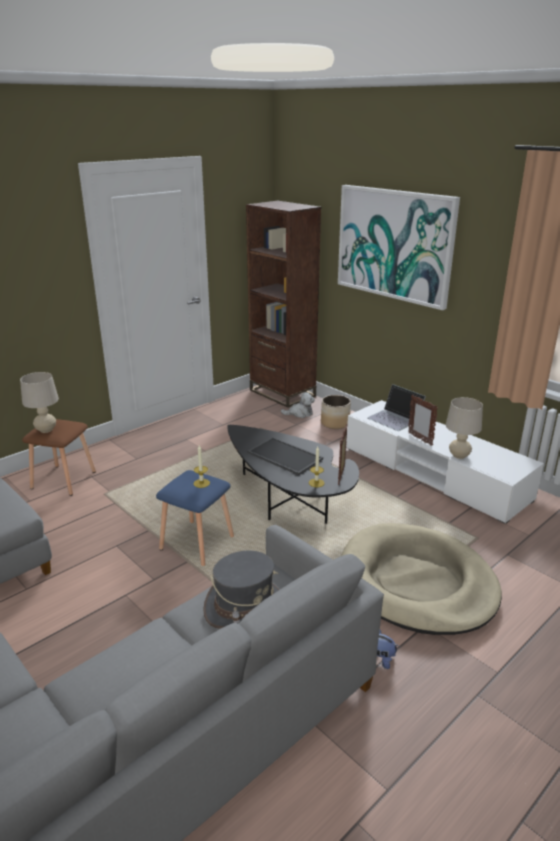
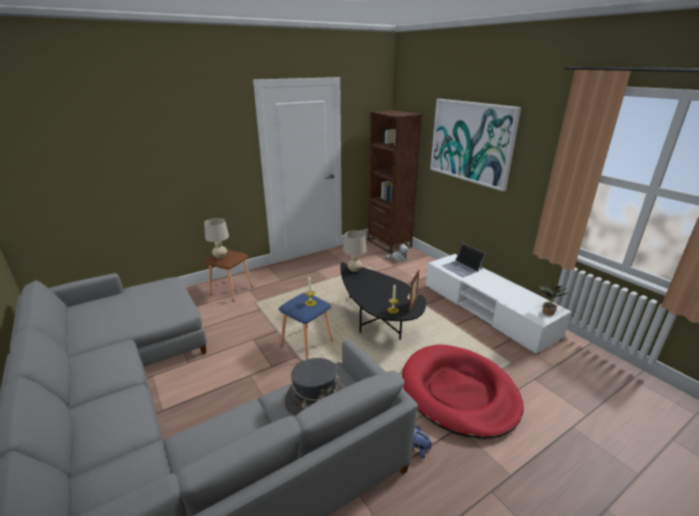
camera: 10 degrees right, 0 degrees up
tray [247,437,323,475] -> none
planter [321,395,351,429] -> none
beige dog bed [341,523,502,635] -> red dog bed [402,344,524,439]
picture frame [408,395,438,446] -> none
beige table lamp [446,397,483,459] -> beige table lamp moved to [343,231,366,272]
none -> potted plant [538,283,569,316]

